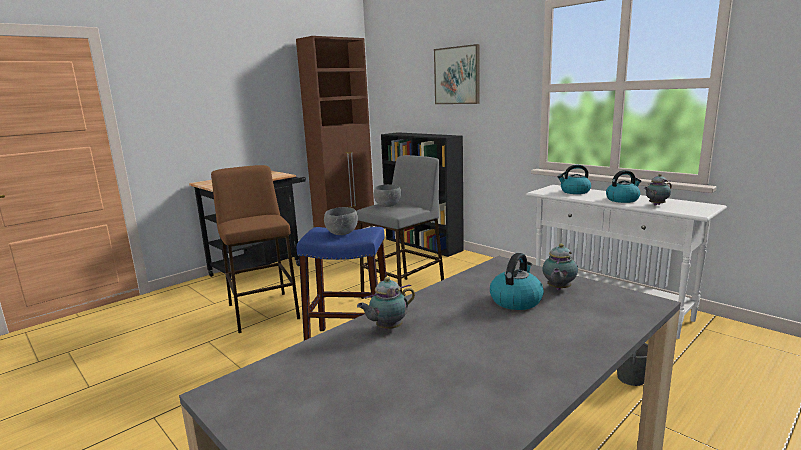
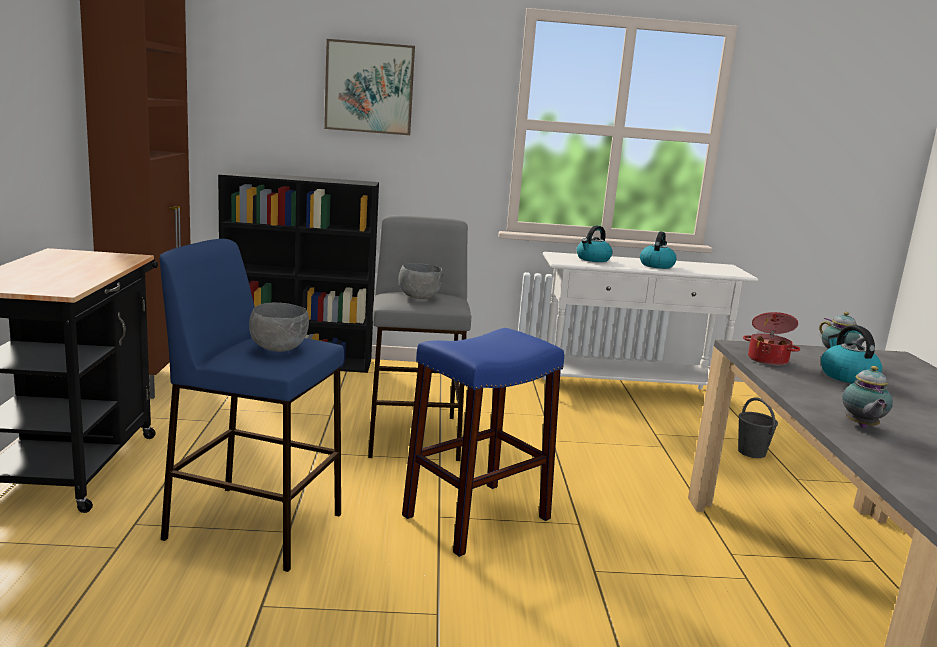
camera: 50 degrees left, 0 degrees up
brown stool [211,165,300,333] -> blue stool [160,239,344,572]
grey bowl [324,207,358,235] -> grey bowl moved to [249,302,309,352]
teapot [644,174,672,205] -> none
none -> cooking pot [743,312,800,366]

